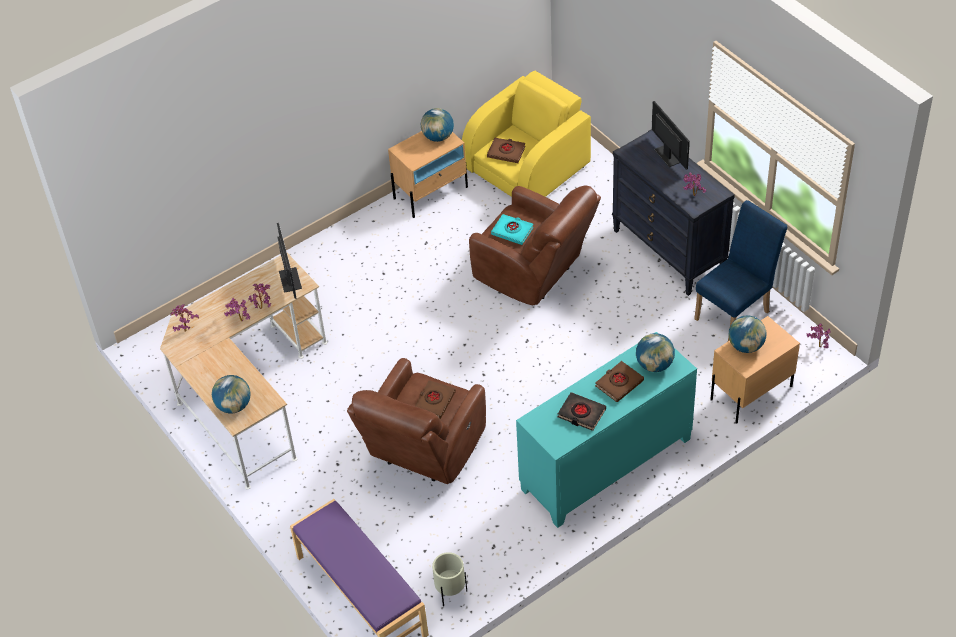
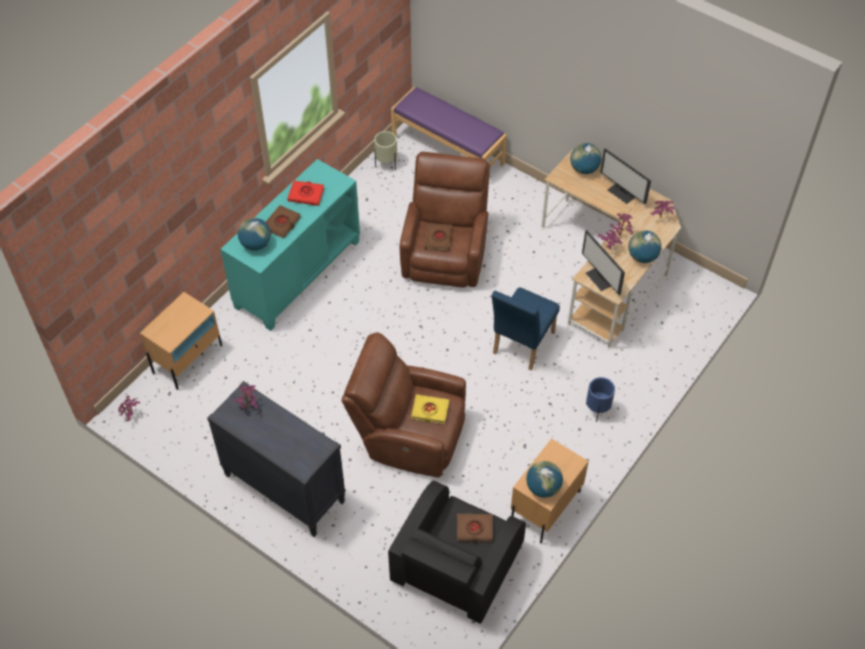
camera: 160 degrees right, 5 degrees up
yellow armchair [462,71,591,197] -> black armchair [388,481,526,624]
turquoise book [491,214,534,245] -> yellow book [411,394,449,424]
black book [558,392,606,431] -> red book [287,181,324,206]
monitor [652,101,690,170] -> monitor moved to [600,148,651,204]
blue chair [694,200,787,341] -> blue chair moved to [491,288,560,371]
globe [729,315,766,353] -> globe moved to [629,230,661,263]
none -> blue planter [586,377,615,422]

